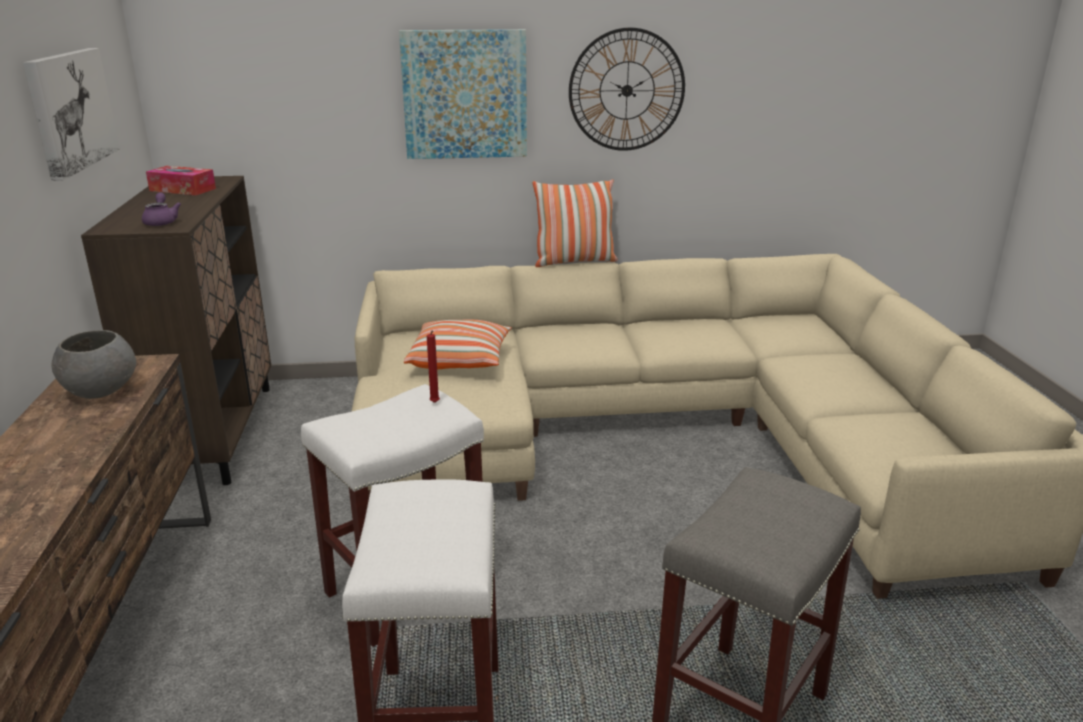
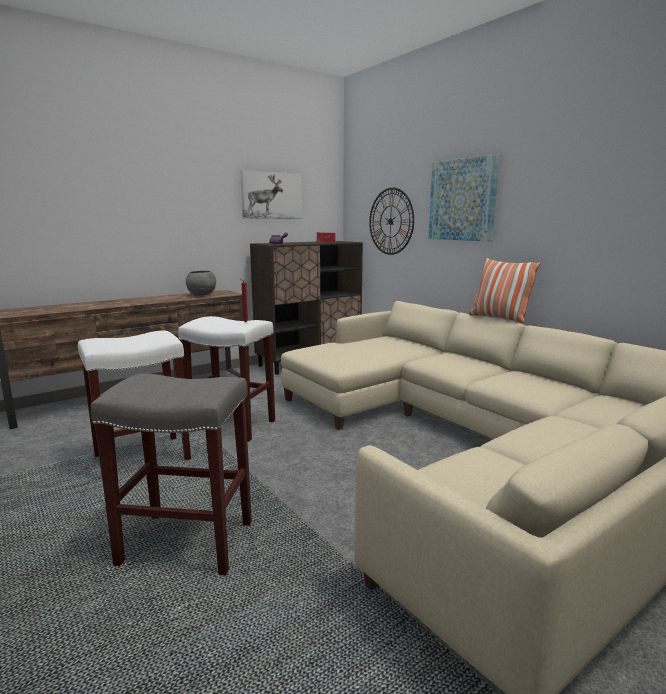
camera: 60 degrees right, 10 degrees down
pillow [404,320,512,369] -> none
wall clock [569,27,685,151] -> wall clock moved to [369,188,414,255]

